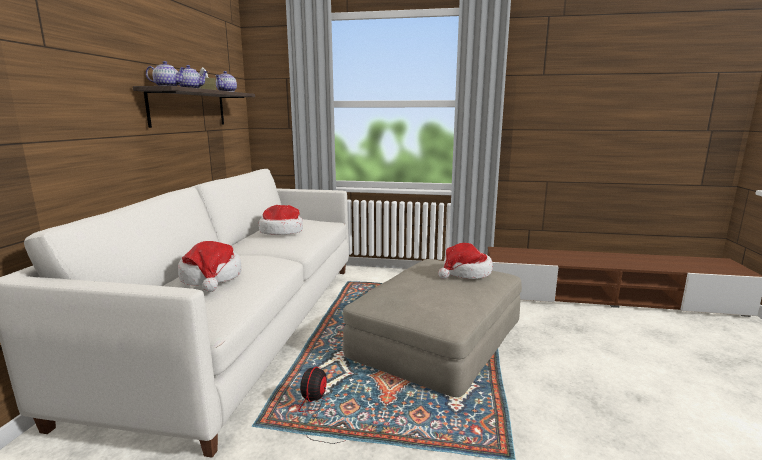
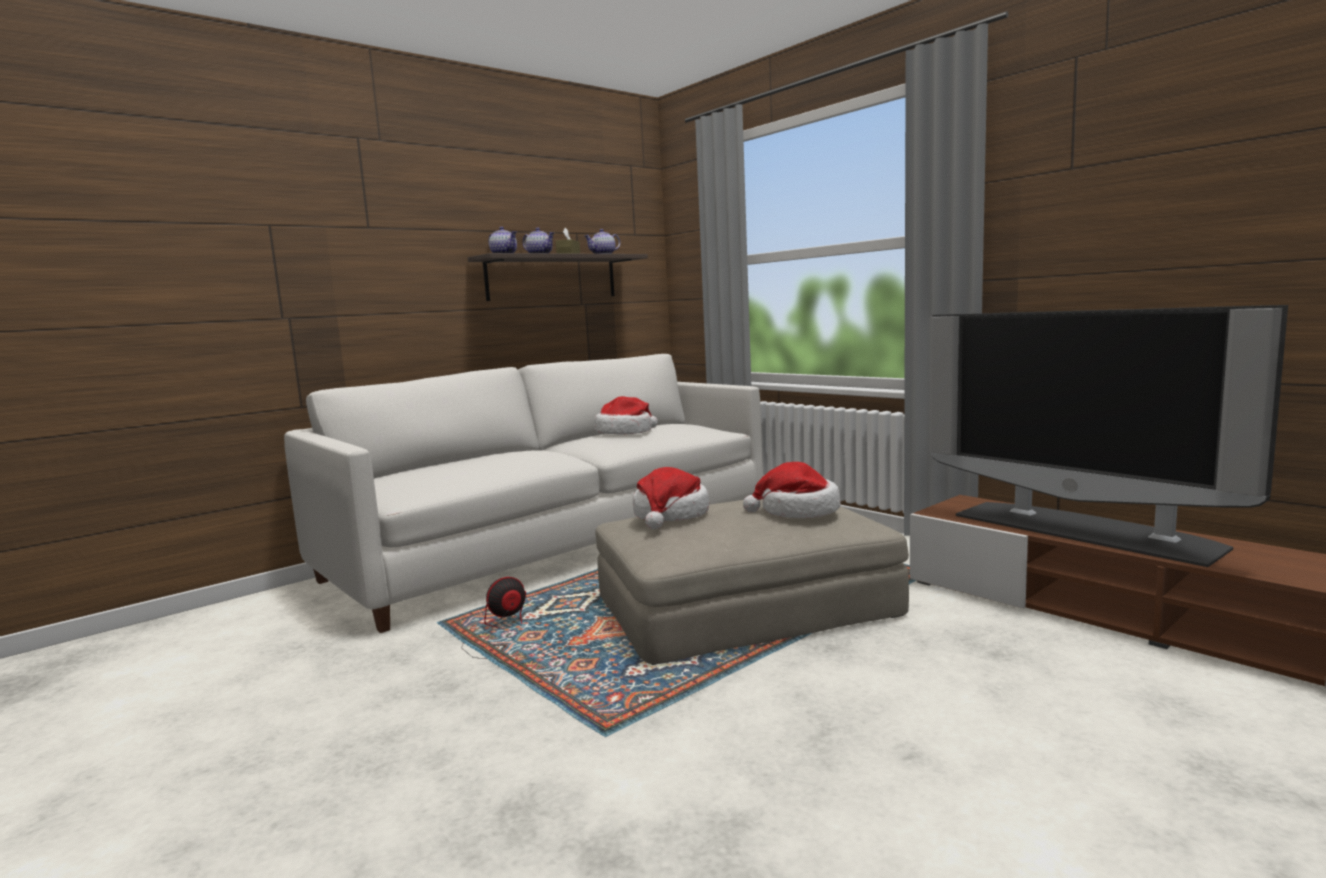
camera: 40 degrees right, 5 degrees down
hat [178,241,242,292] -> hat moved to [633,467,709,529]
none -> television [930,305,1288,567]

